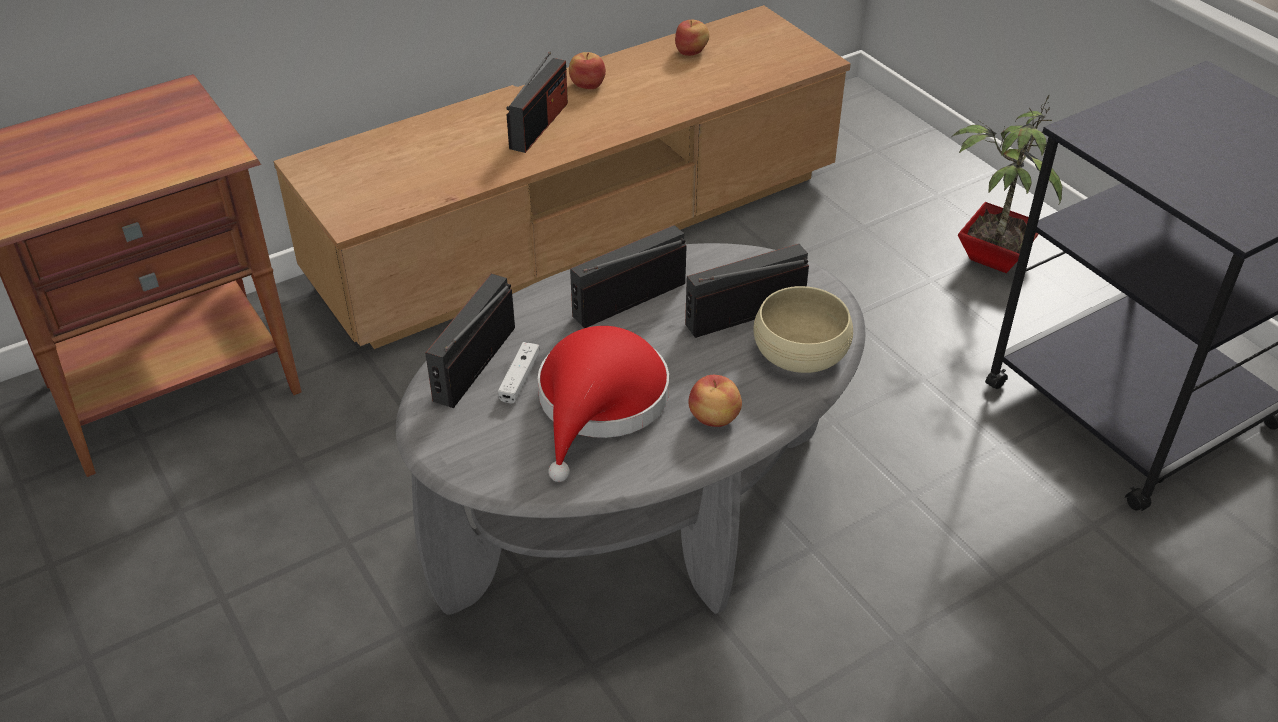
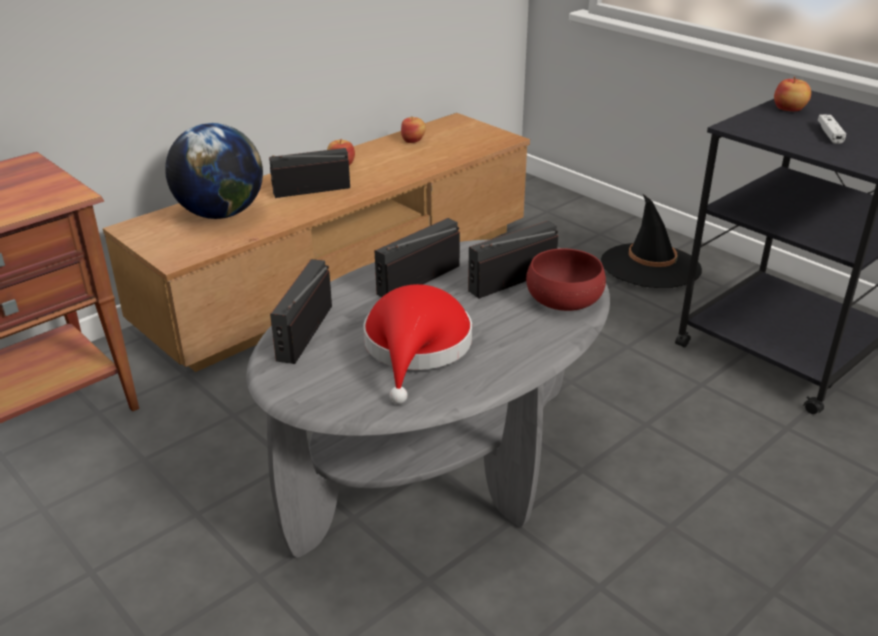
camera: 10 degrees left, 10 degrees down
white game controller [498,342,540,403] -> white game controller moved to [818,114,846,144]
radio [506,52,568,153] -> radio turned 120 degrees counterclockwise [269,148,350,198]
apple [688,375,742,427] -> apple moved to [774,77,811,111]
beige bowl [753,286,853,373] -> red bowl [526,249,606,311]
potted plant [952,95,1062,273] -> black hat [601,194,702,288]
none -> globe [165,123,263,219]

